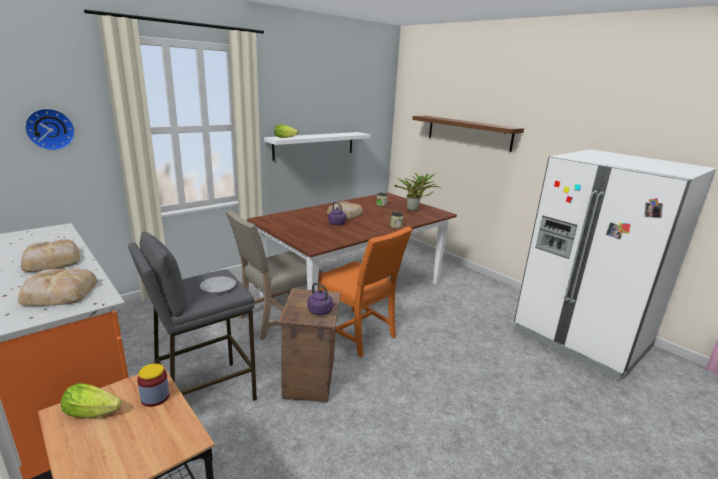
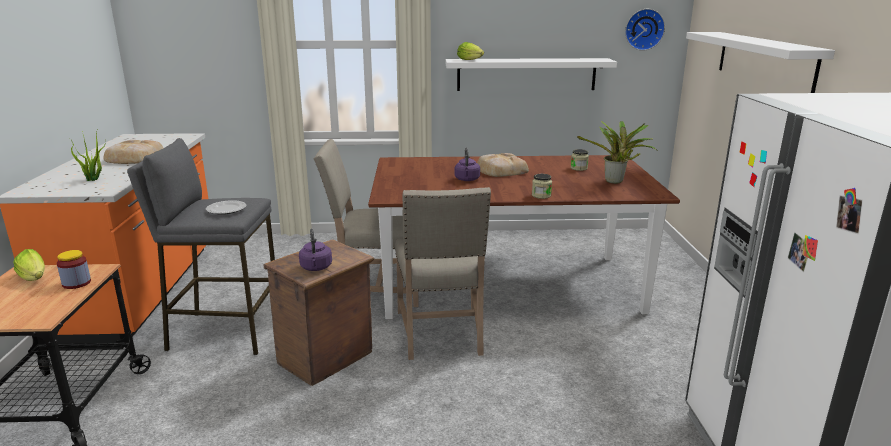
camera: 40 degrees right, 0 degrees up
bread [18,269,97,306] -> potted plant [70,128,106,181]
wall clock [24,108,75,151] -> wall clock moved to [625,9,665,51]
orange chair [318,227,412,357] -> beige chair [395,187,491,360]
brown shelf [412,116,524,152] -> white shelf [686,32,835,93]

